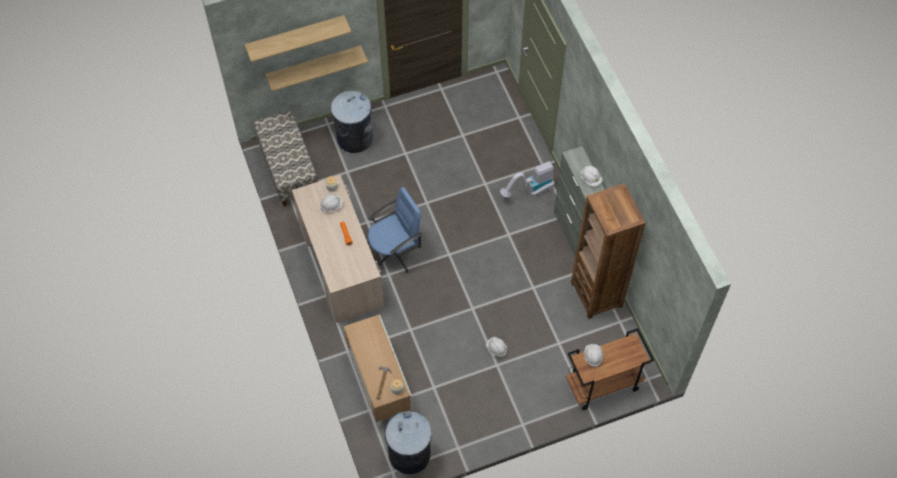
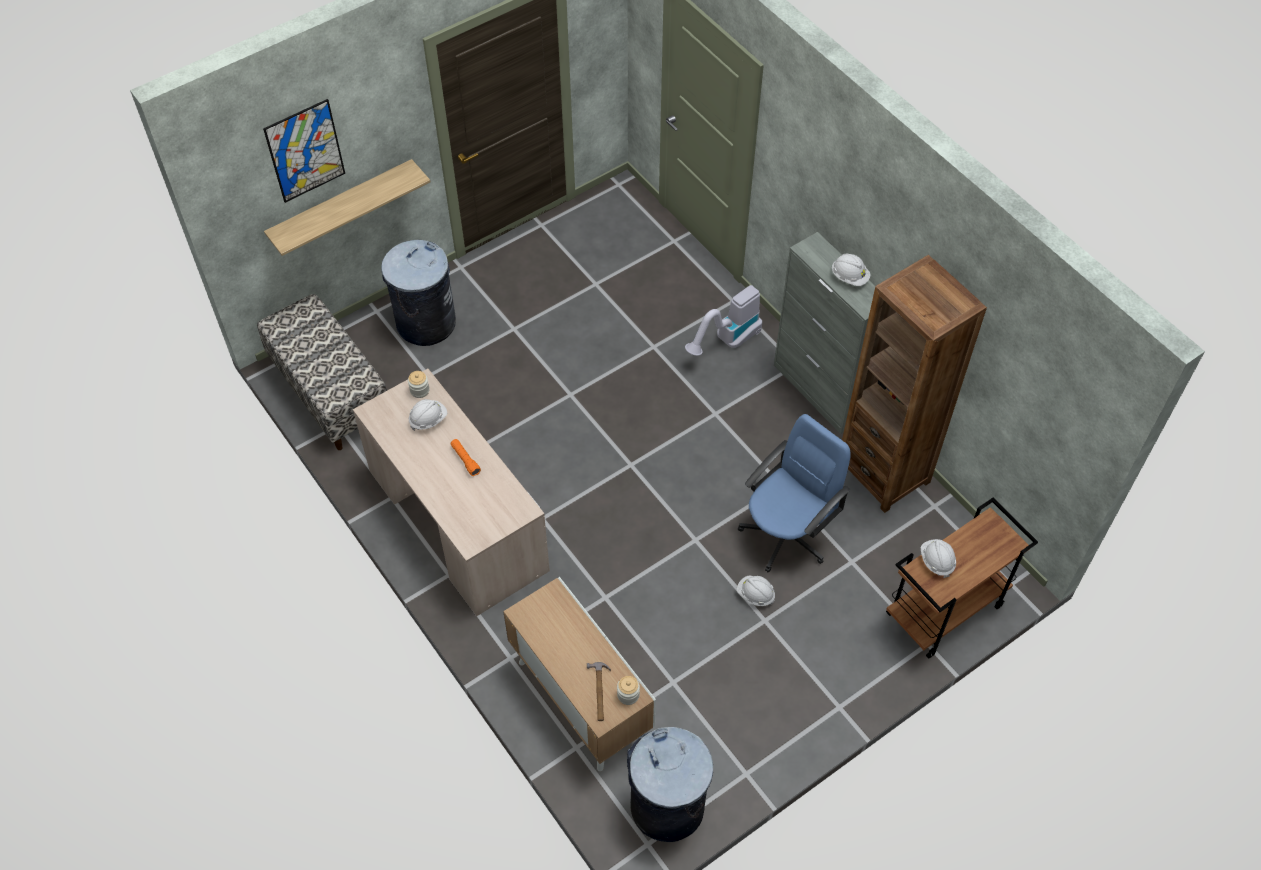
camera: 15 degrees left, 5 degrees down
shelf [245,15,352,62] -> picture [263,99,345,203]
blue office chair [368,187,422,273] -> blue office chair moved to [738,414,851,572]

